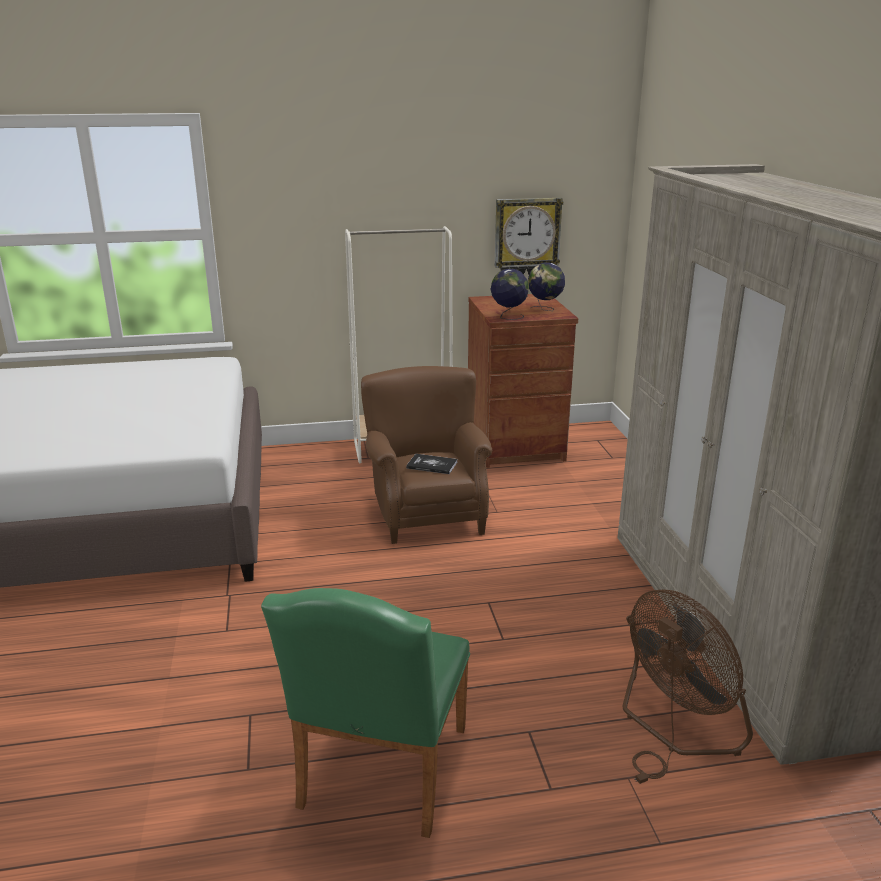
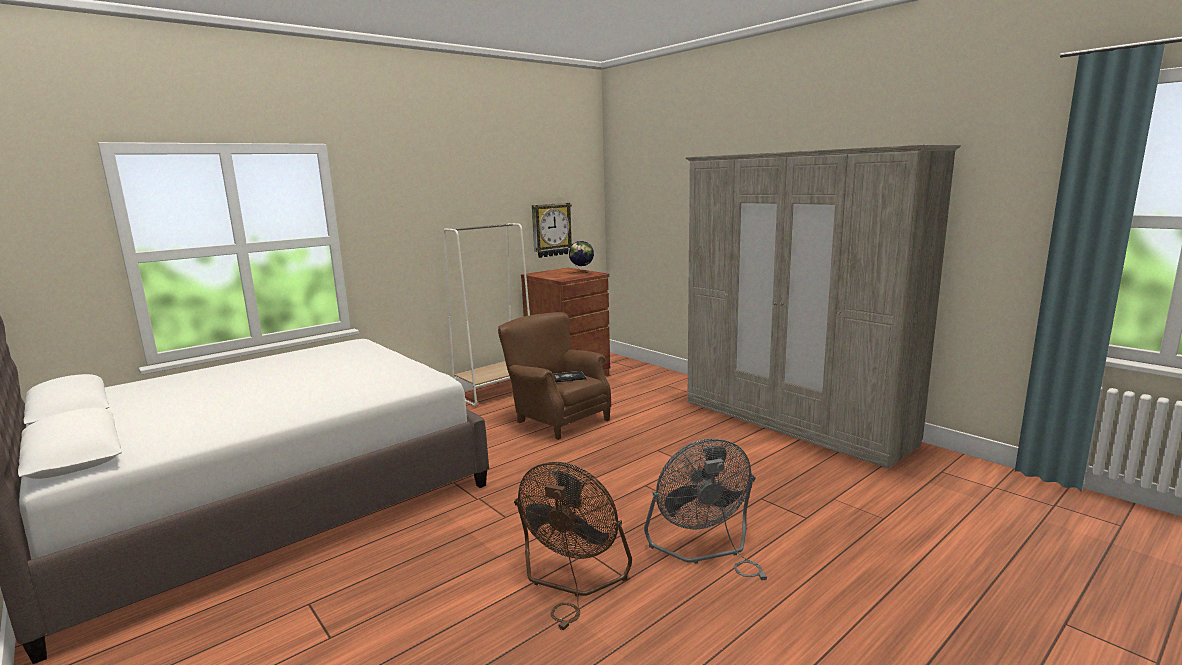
camera: 30 degrees left, 10 degrees down
green chair [261,588,470,838] -> grey fan [644,439,767,581]
globe [490,269,529,320] -> none
brown fan [623,590,753,784] -> brown fan moved to [514,462,632,630]

